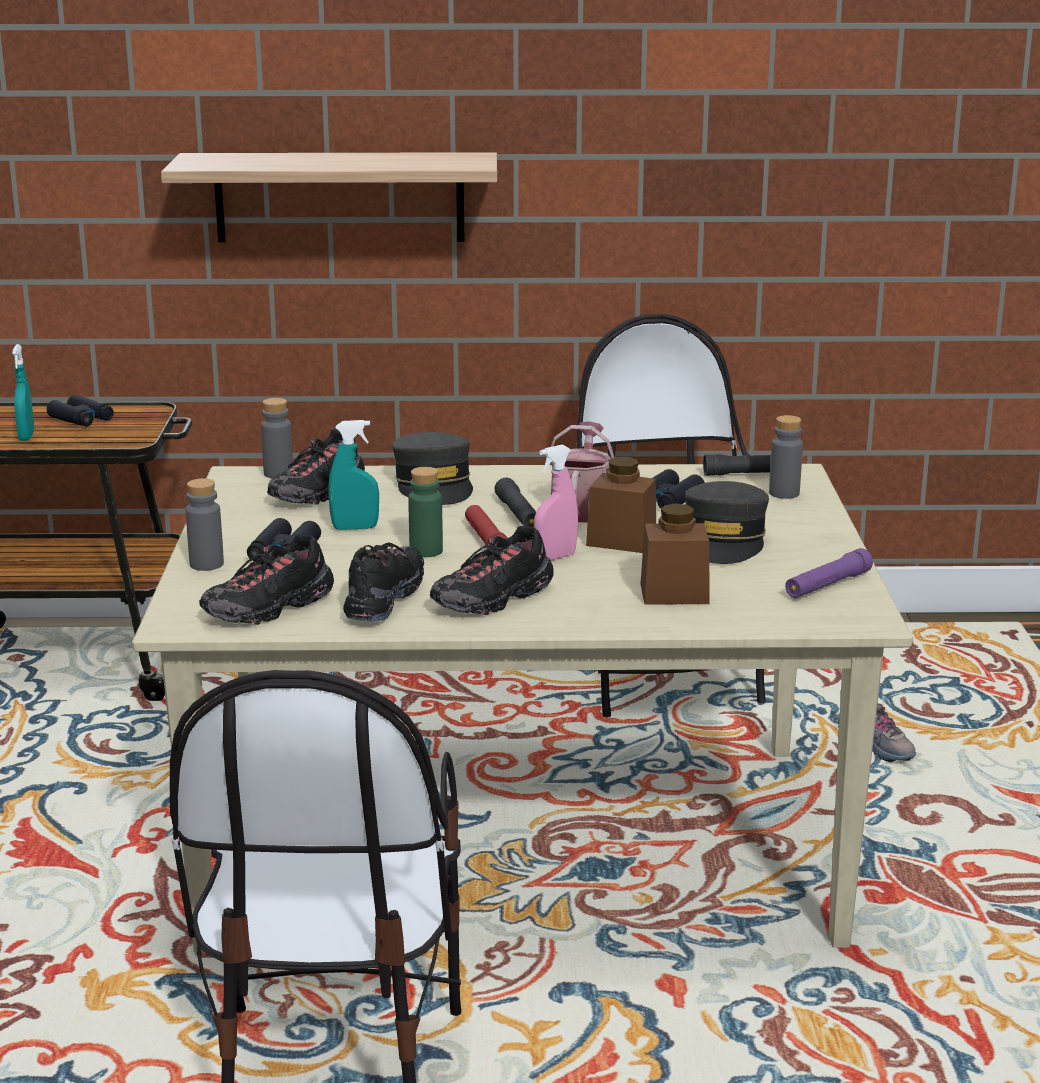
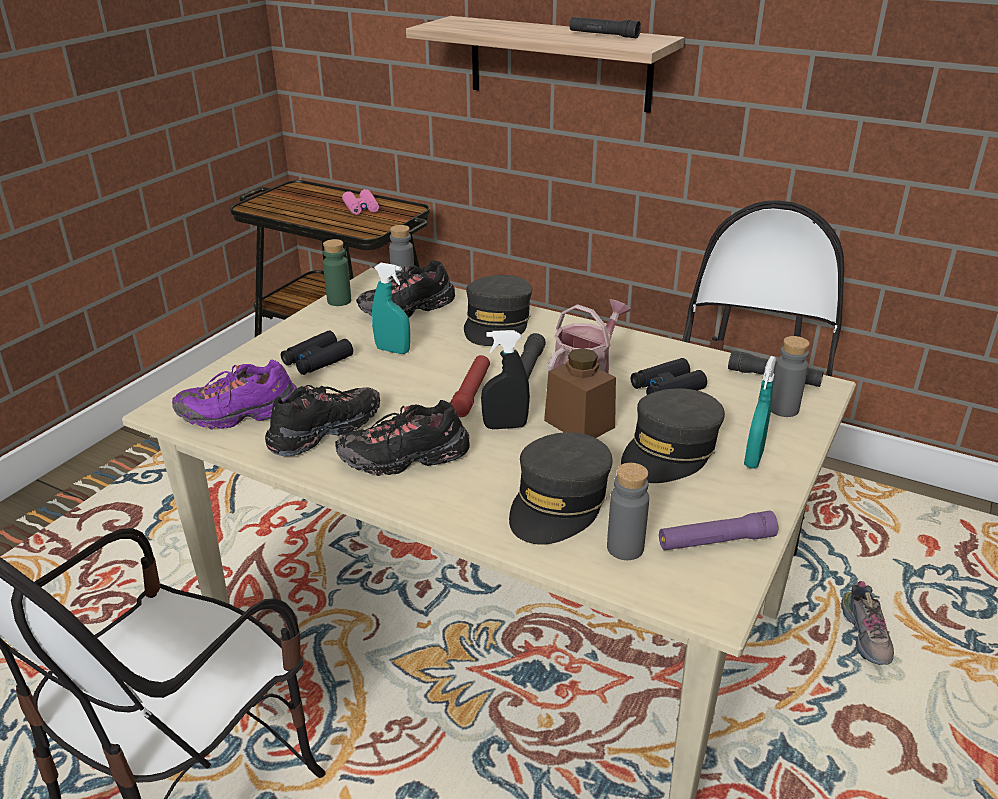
camera: 30 degrees right, 10 degrees up
turquoise spray bottle [12,344,34,441] -> turquoise spray bottle moved to [744,356,776,469]
black binoculars [47,394,114,426] -> pink binoculars [342,189,379,215]
grey bottle [186,478,224,571] -> grey bottle moved to [607,463,649,560]
black shoe [199,534,334,625] -> purple shoe [172,360,297,430]
green bottle [408,467,443,557] -> green bottle moved to [323,239,351,306]
pink spray bottle [534,445,578,560] -> black spray bottle [481,330,530,429]
brown jar [640,503,709,605] -> grey cap [509,432,613,545]
none -> black flashlight [569,17,641,38]

